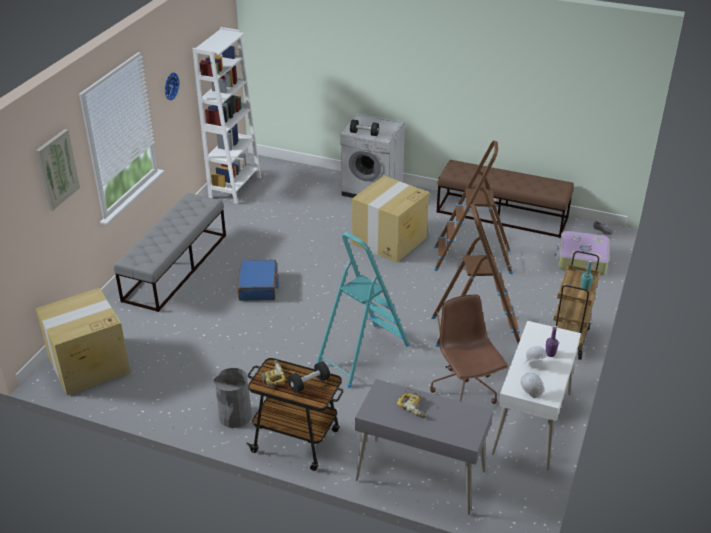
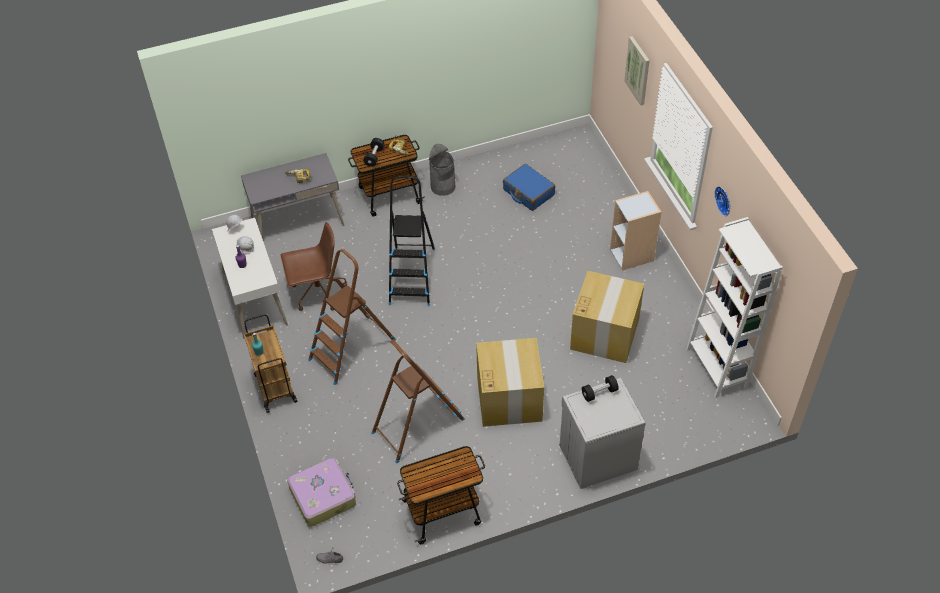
camera: 140 degrees right, 15 degrees up
cardboard box [36,288,131,395] -> cardboard box moved to [570,271,644,363]
grey bench [114,193,226,312] -> bookcase [610,191,662,271]
blue suitcase [238,260,279,301] -> blue suitcase moved to [503,164,555,211]
turquoise step ladder [316,232,409,388] -> black step ladder [389,175,435,306]
brown office chair [430,294,508,404] -> brown office chair turned 45 degrees counterclockwise [280,222,347,311]
brown bench [437,160,574,238] -> cart [397,446,485,544]

